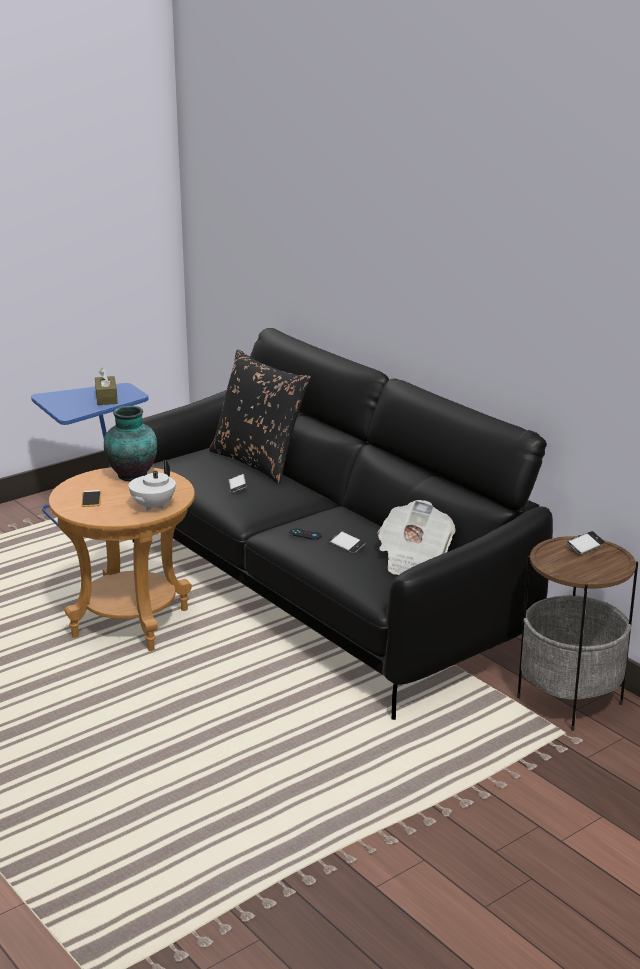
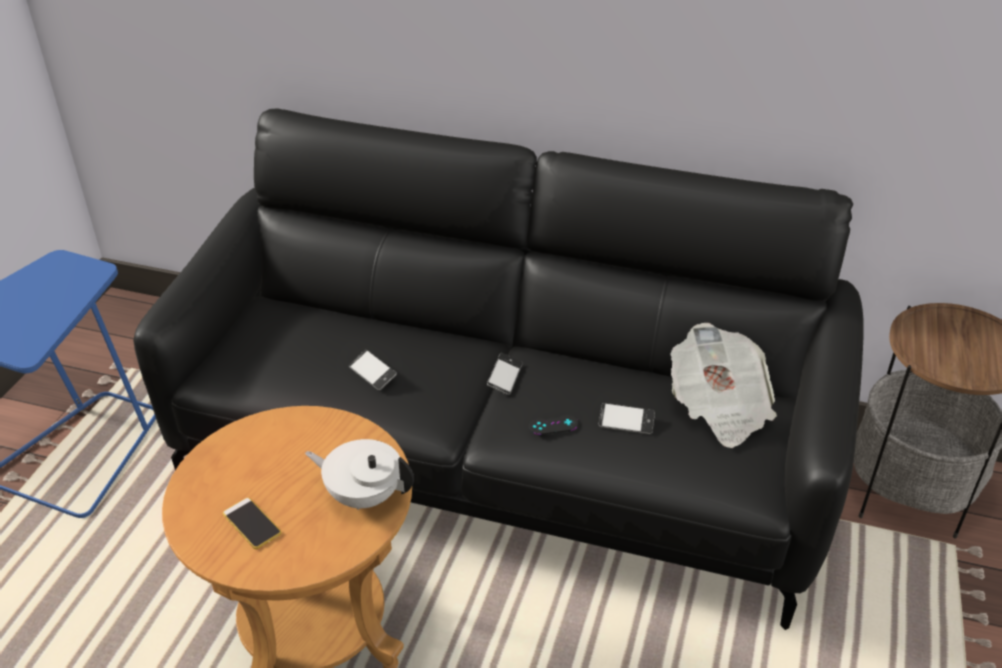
camera: 35 degrees left, 15 degrees up
brown tissue box [95,368,118,405] -> none
vase [104,406,157,481] -> none
white teapot [129,460,176,511] -> white teapot turned 120 degrees clockwise [305,439,414,510]
black pillow [209,349,311,484] -> none
phone [567,531,605,555] -> phone moved to [487,353,522,395]

